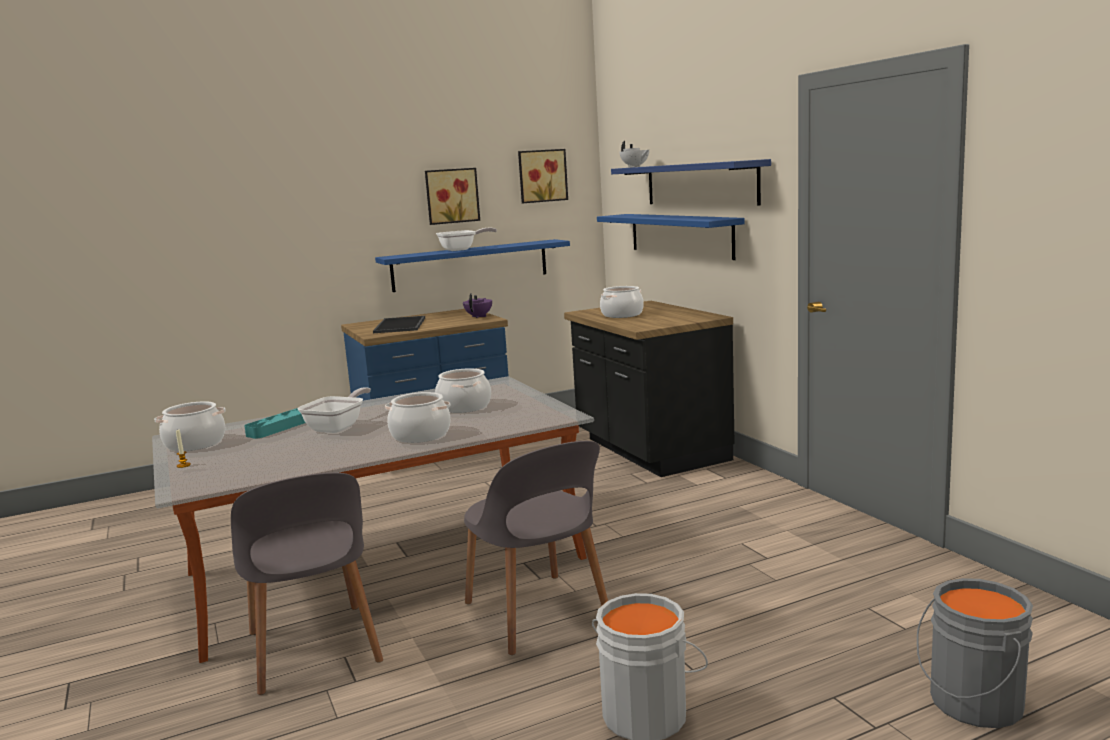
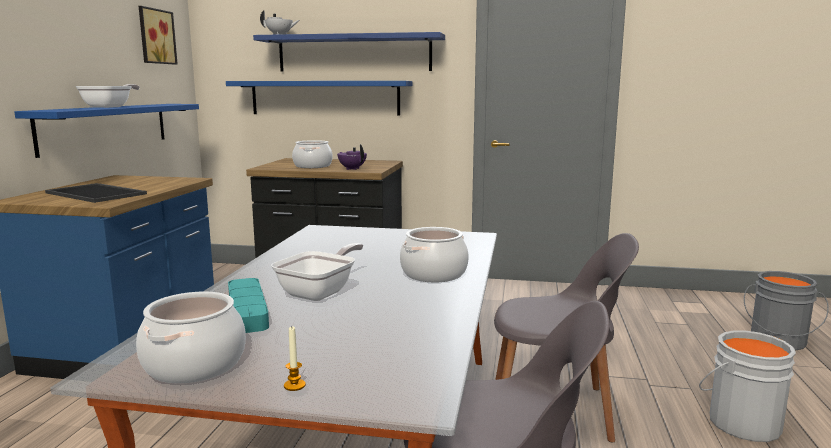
camera: 55 degrees left, 0 degrees up
frying pan [298,387,371,433] -> frying pan turned 60 degrees clockwise [271,243,363,301]
picture [425,168,480,225] -> none
cooking pot [435,368,491,413] -> none
purple teapot [463,293,492,318] -> purple teapot moved to [337,144,367,170]

